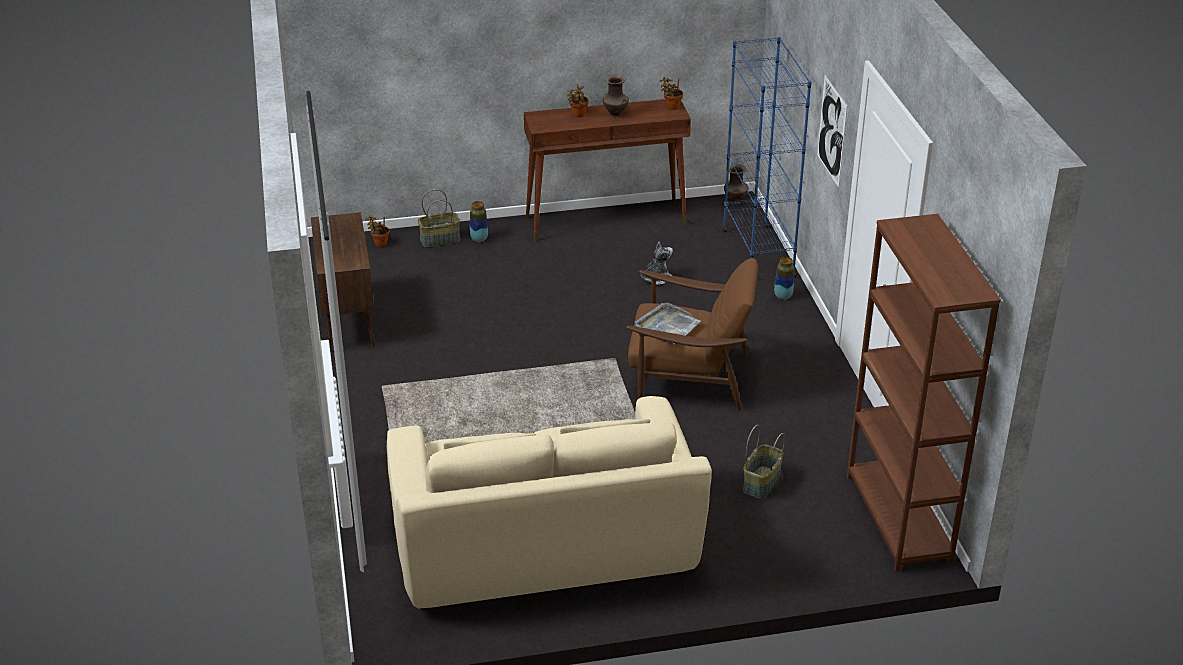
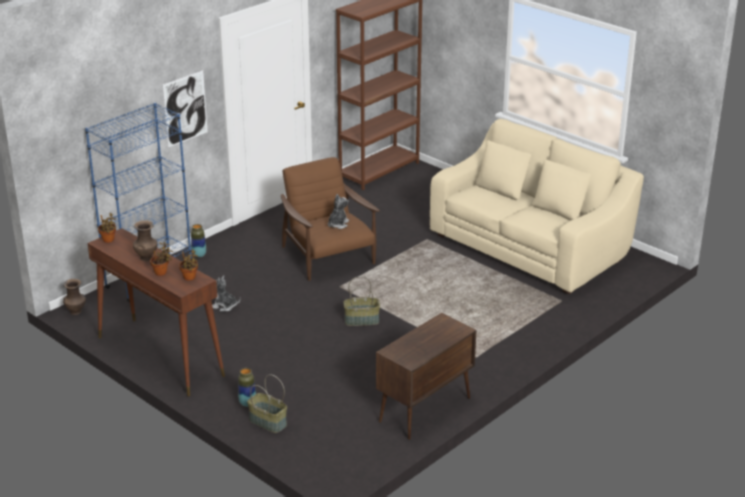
camera: 125 degrees left, 5 degrees down
potted plant [366,215,390,247] -> potted plant moved to [179,250,198,281]
grey tray [635,303,700,344] -> plush toy [328,194,349,229]
basket [743,425,785,499] -> basket moved to [343,276,380,326]

